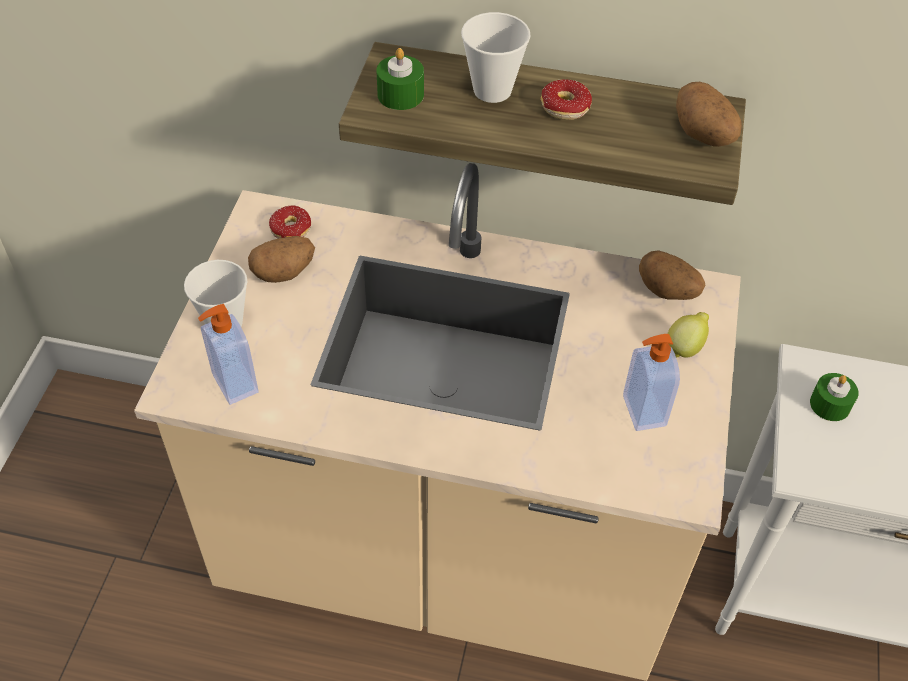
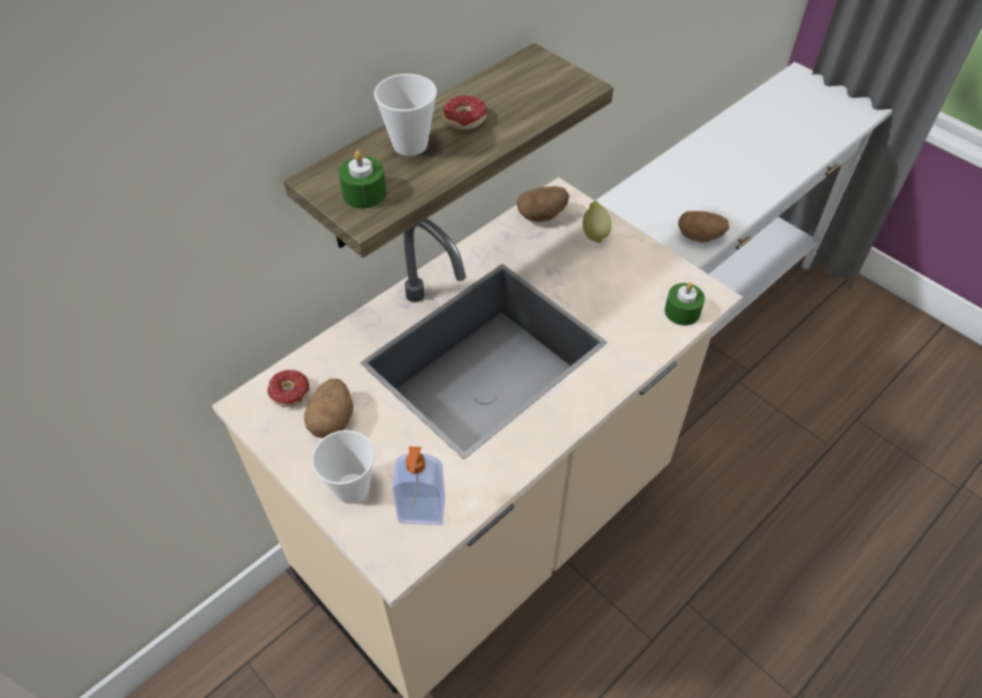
camera: 55 degrees left, 0 degrees up
soap dispenser [623,334,680,431] -> none
potato [676,82,742,147] -> potato moved to [678,211,729,243]
green candle [810,373,859,421] -> green candle moved to [665,282,705,326]

